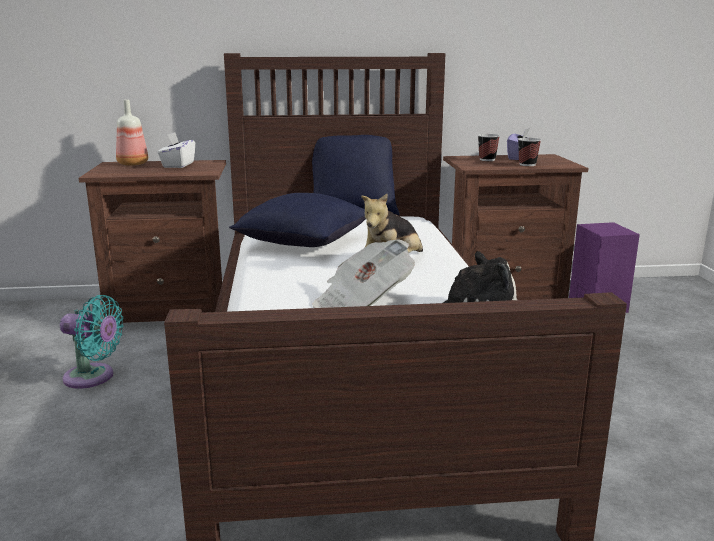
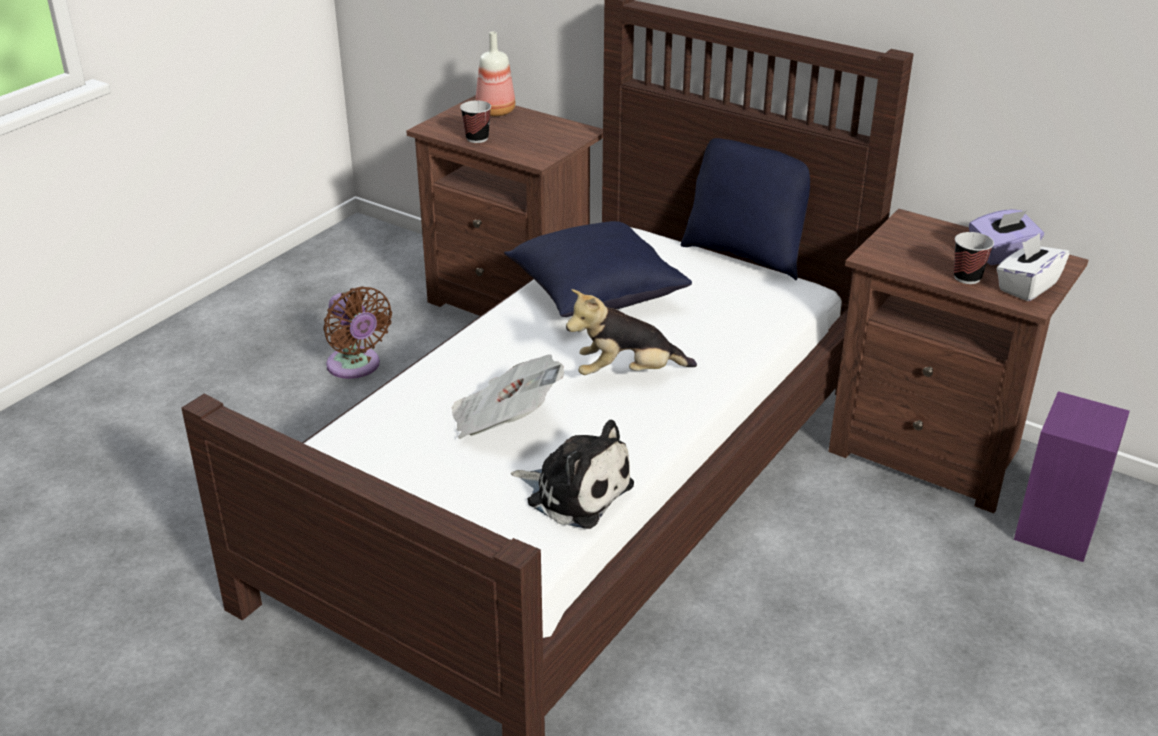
camera: 40 degrees right, 15 degrees up
turquoise fan [60,295,124,389] -> brown fan [324,286,392,379]
white tissue box [157,132,195,168] -> white tissue box moved to [997,233,1070,301]
cup [478,134,500,161] -> cup moved to [460,100,491,143]

